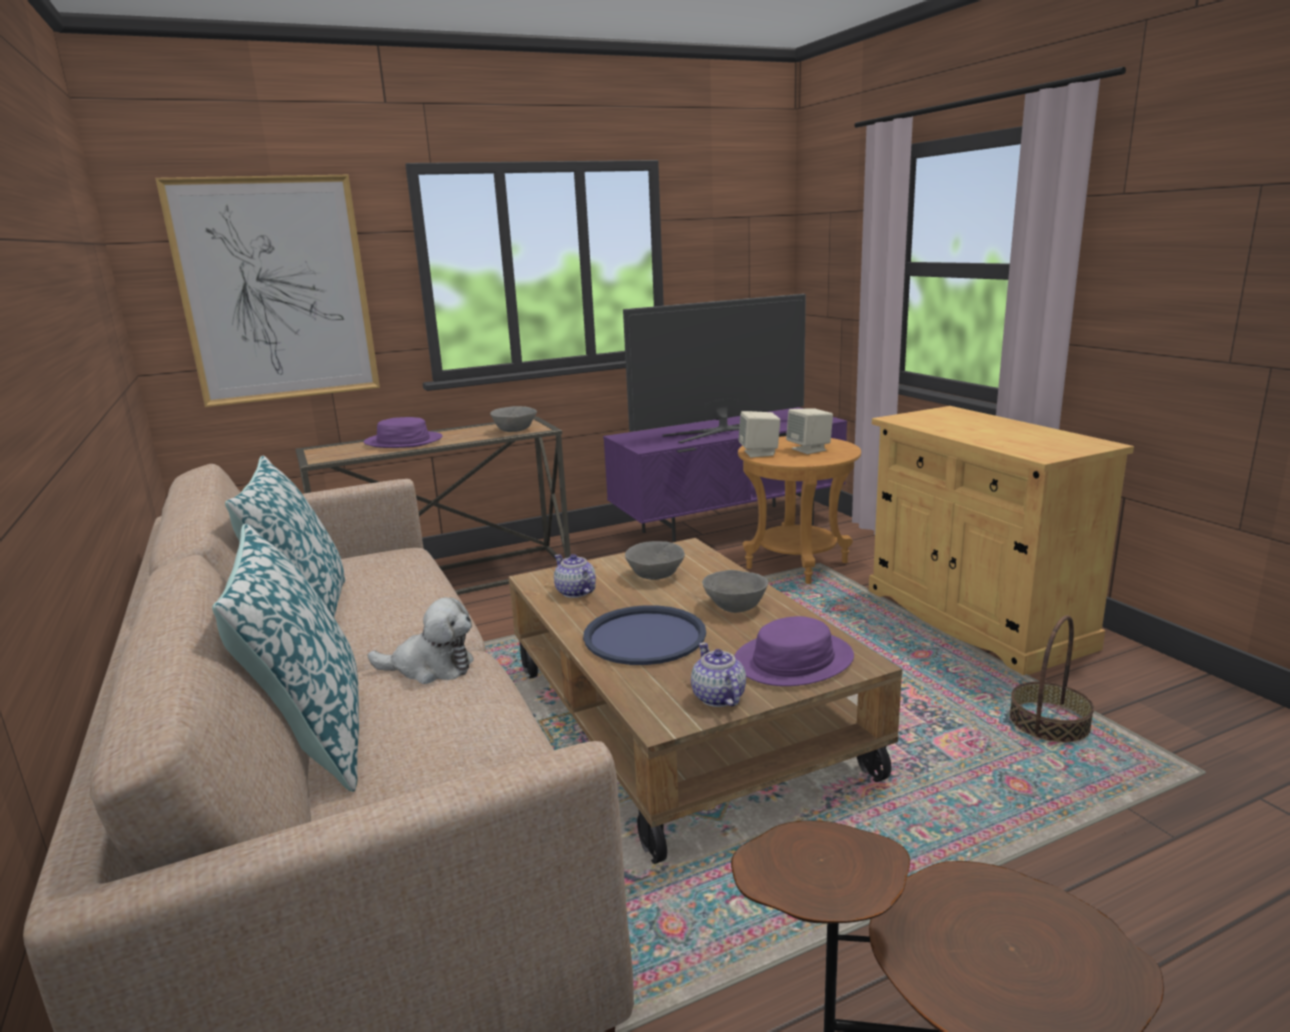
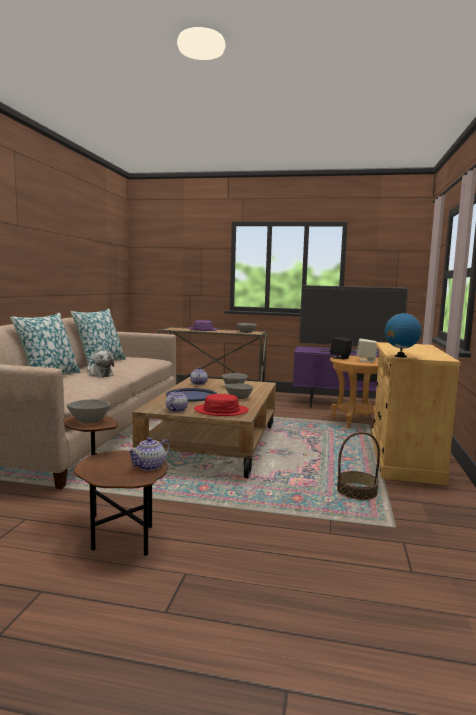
camera: 35 degrees right, 10 degrees down
picture [155,175,380,407] -> none
purple hat [734,616,854,686] -> red hat [194,394,249,416]
beige speaker [739,411,780,458] -> black speaker [330,336,352,359]
none -> grey bowl [67,399,110,423]
none -> teapot [127,437,170,471]
none -> globe [385,311,422,358]

